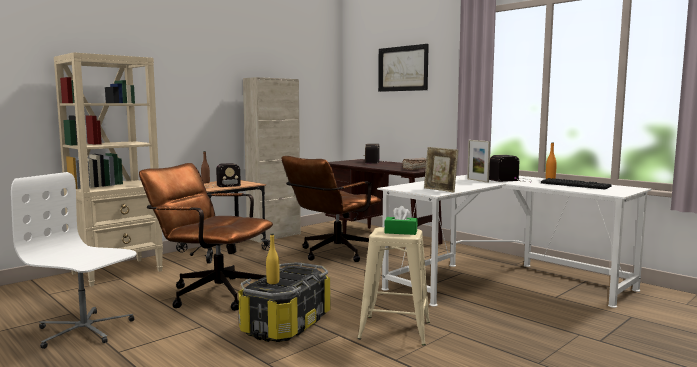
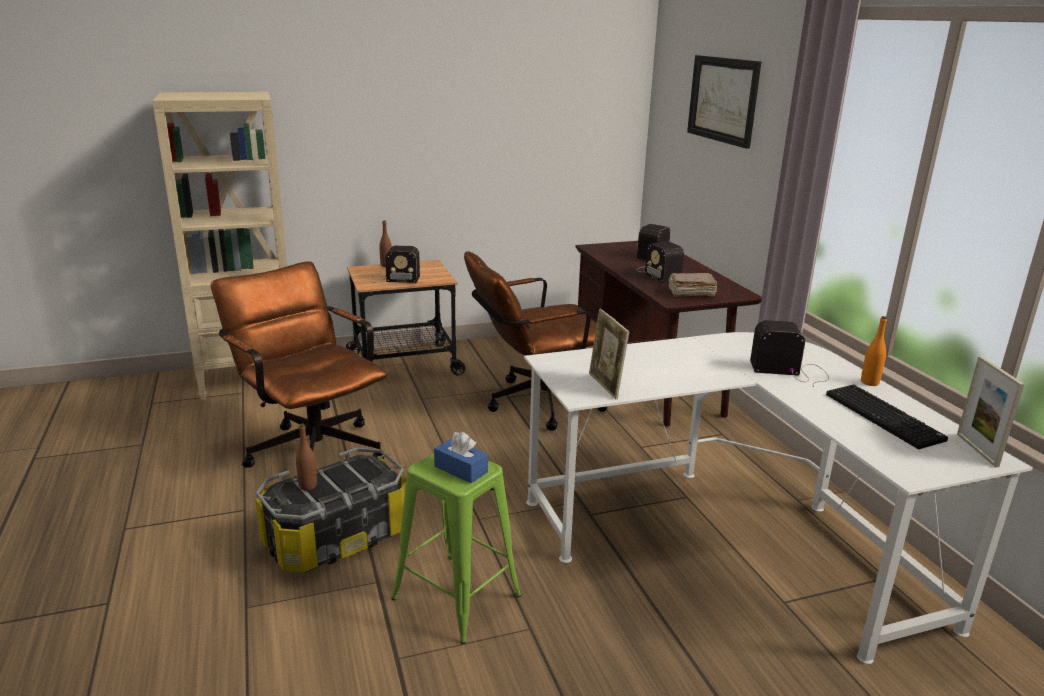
camera: 25 degrees right, 15 degrees up
white office chair [11,172,137,349] -> none
beige cabinet [243,77,301,243] -> none
yellow bottle [266,234,279,284] -> brown bottle [296,423,317,490]
beige stool [357,227,430,346] -> green stool [391,453,521,644]
green tissue box [384,206,418,235] -> blue tissue box [434,432,488,483]
picture frame [467,140,490,183] -> picture frame moved to [957,356,1024,467]
none -> radio [636,242,684,283]

